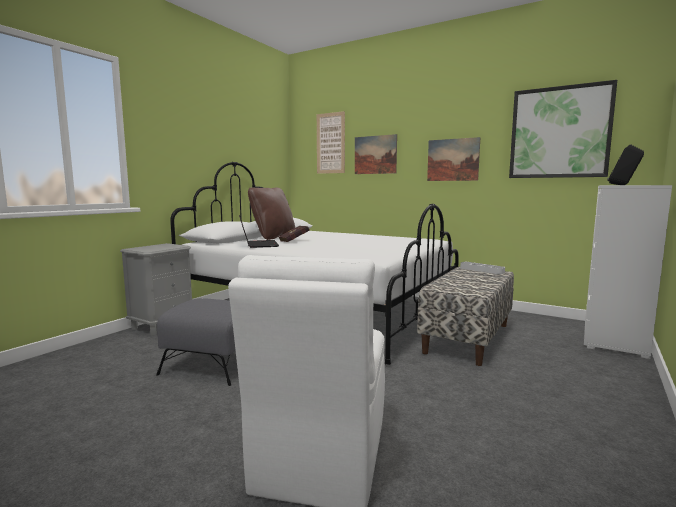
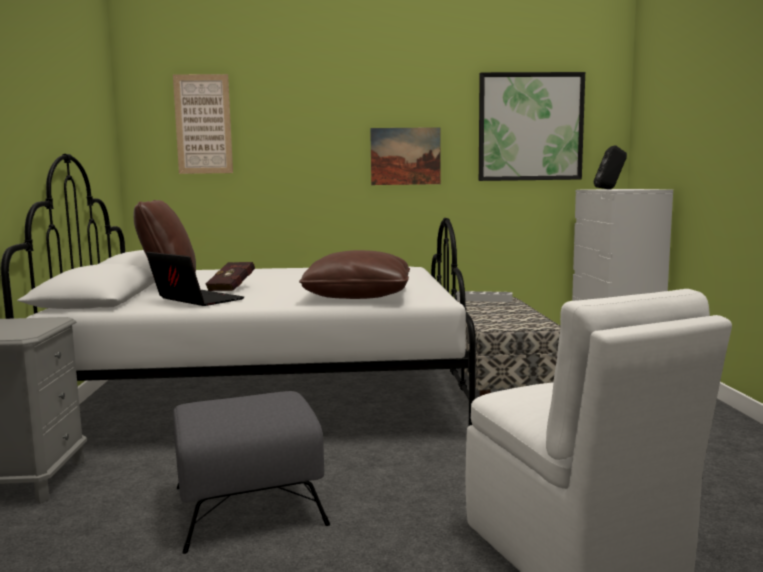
camera: 35 degrees left, 0 degrees up
picture [355,134,397,174] -> none
none -> brown pillow [299,250,410,299]

